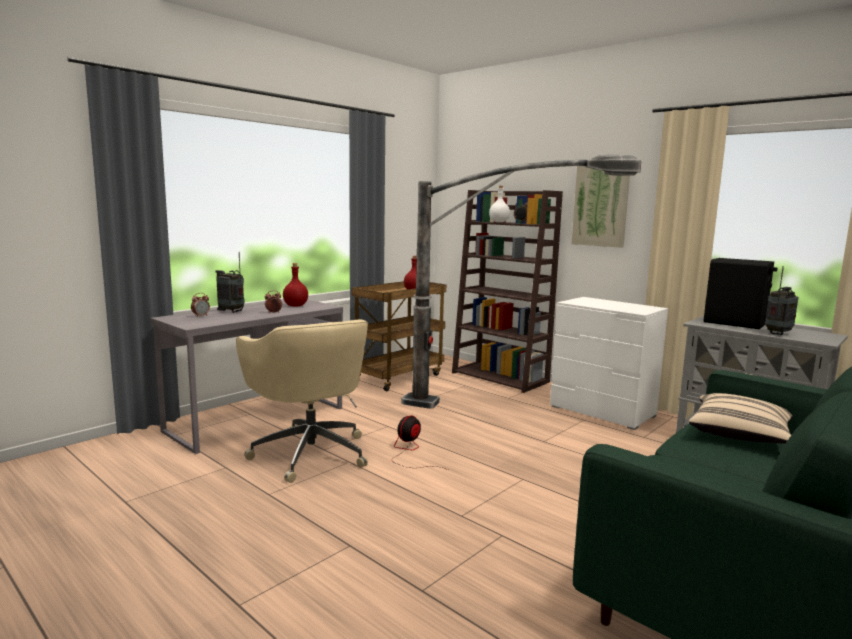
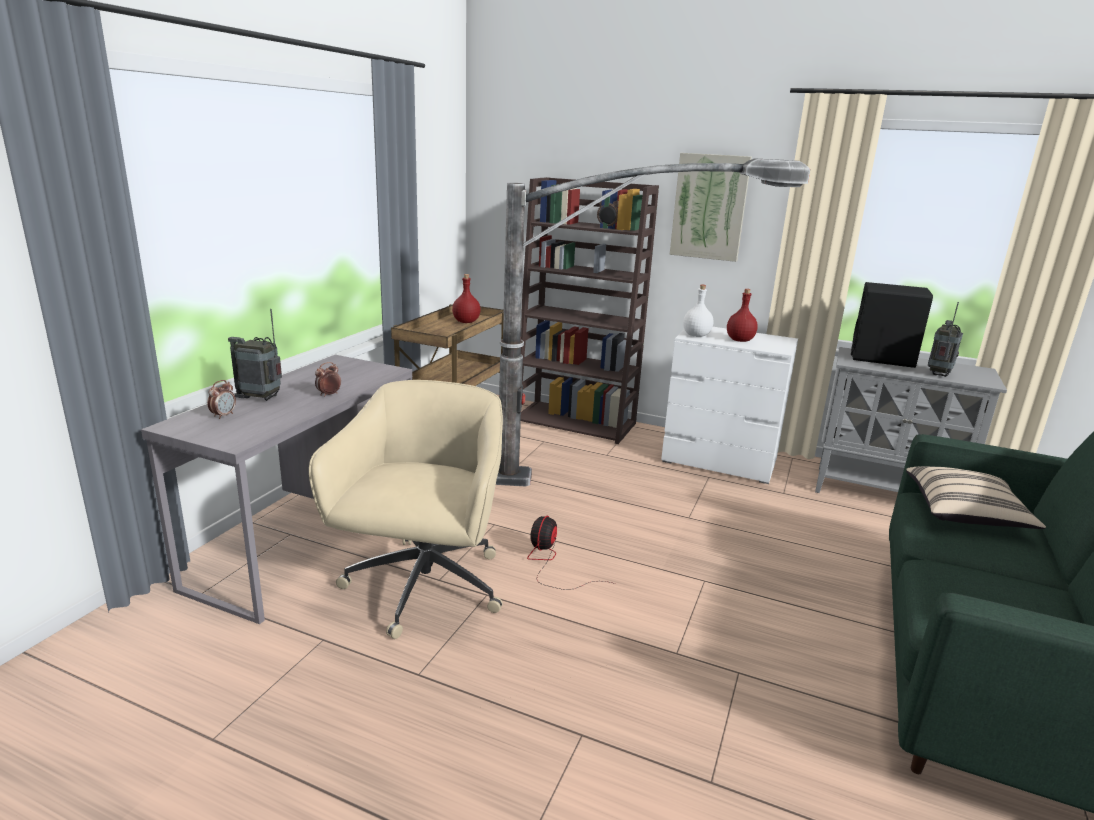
camera: 20 degrees left, 10 degrees up
beige office chair [236,319,368,483] -> beige office chair turned 120 degrees counterclockwise [309,380,503,639]
red bottle [283,263,308,307] -> red bottle moved to [727,289,758,342]
white bottle [489,186,510,222] -> white bottle moved to [683,285,714,337]

